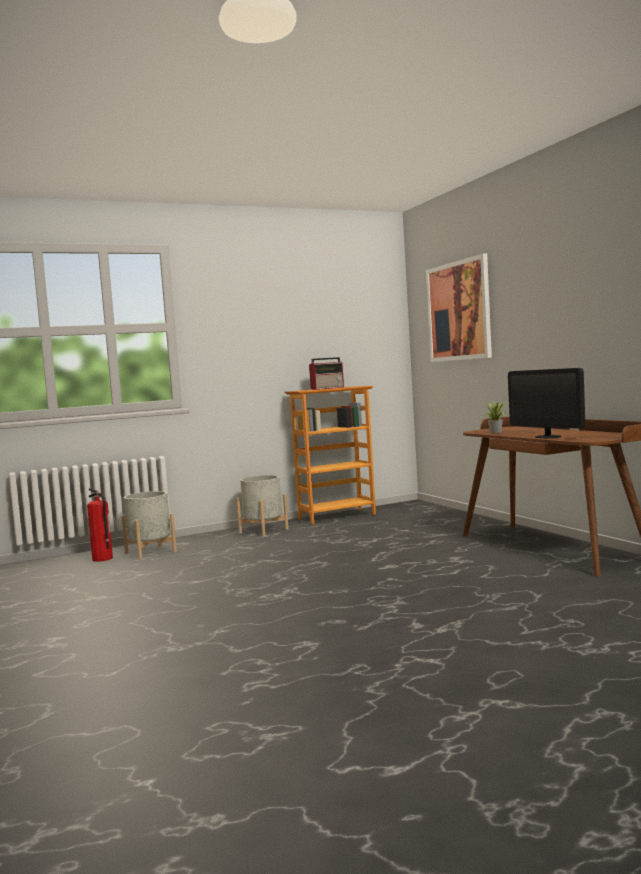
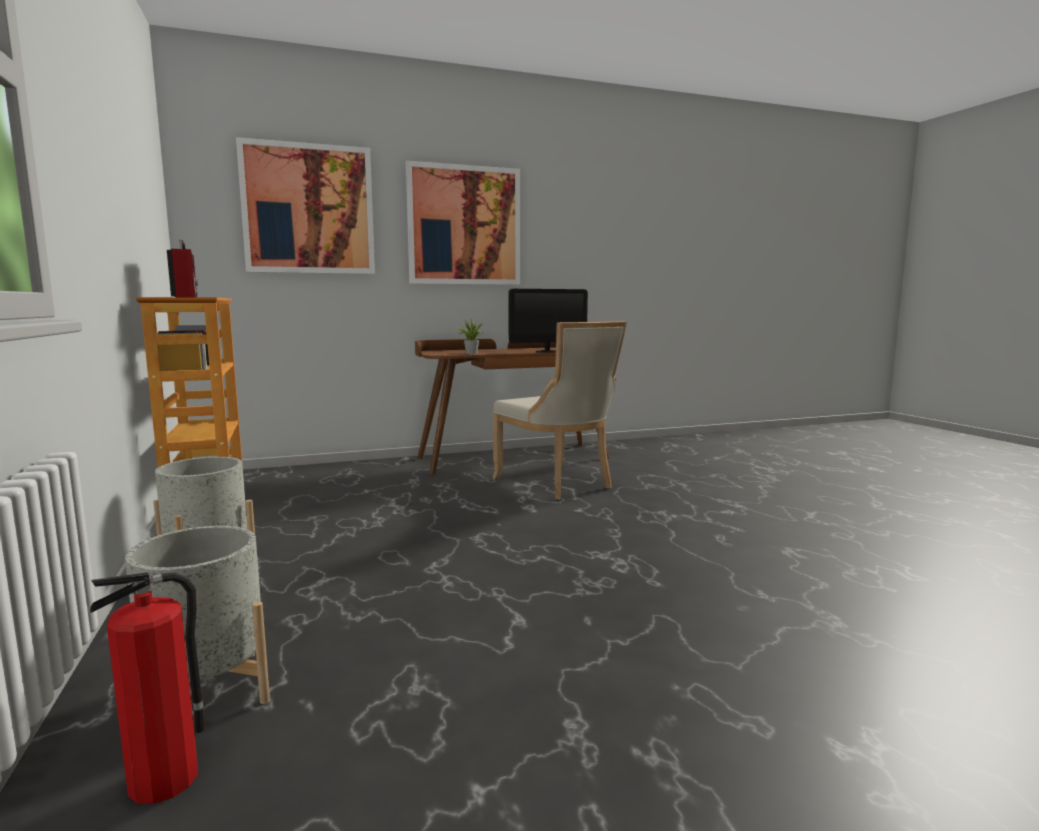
camera: 85 degrees left, 5 degrees up
none -> picture [406,161,520,285]
none -> beige chair [492,321,627,500]

